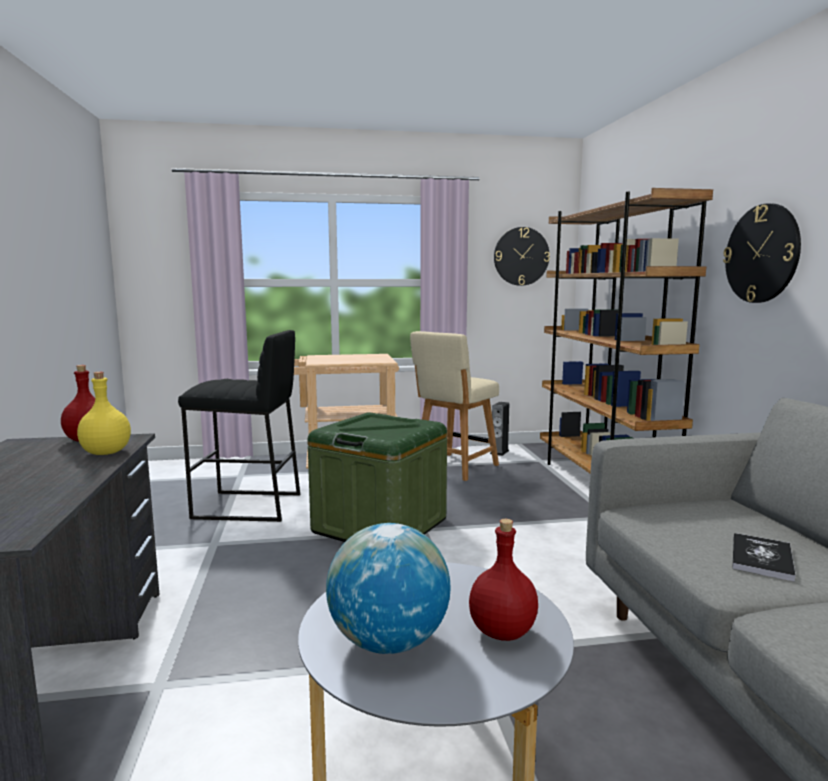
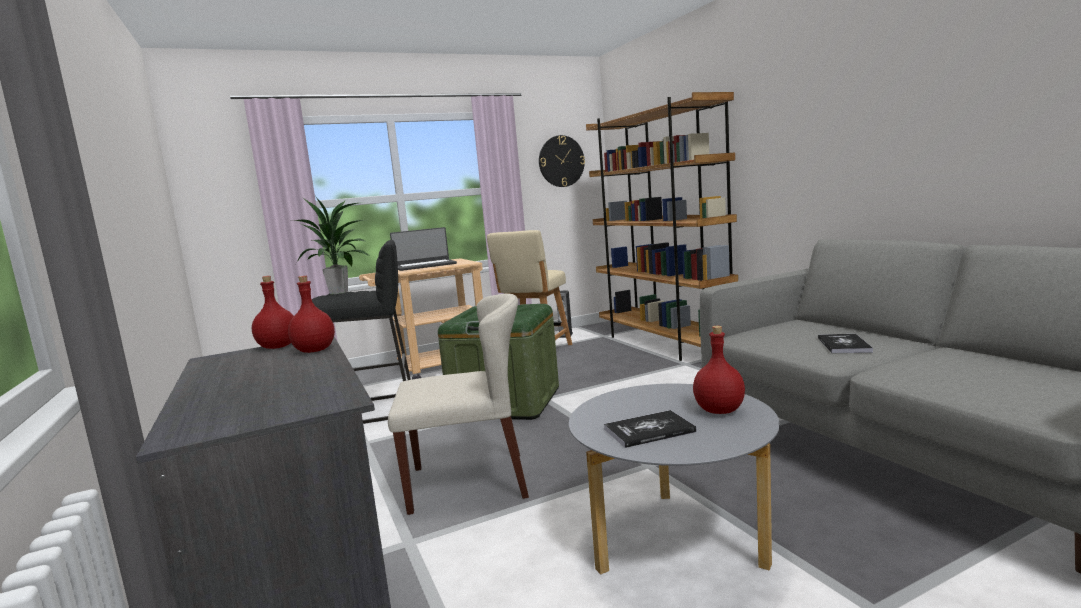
camera: 15 degrees left, 0 degrees up
yellow bottle [77,372,131,455] -> red bottle [288,276,335,353]
globe [326,523,451,654] -> book [604,410,696,448]
wall clock [723,203,801,303] -> none
none -> potted plant [293,197,369,295]
none -> beige chair [388,294,529,515]
none -> laptop [390,227,457,271]

